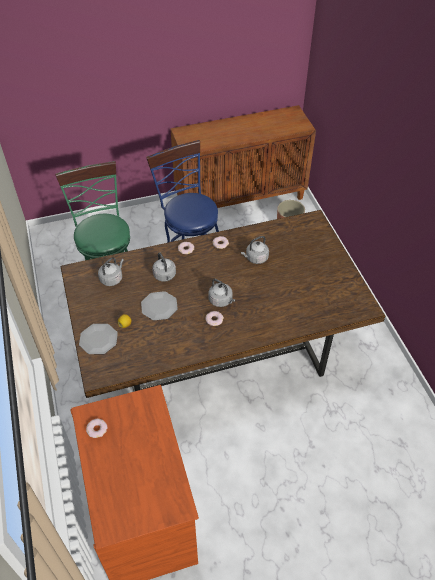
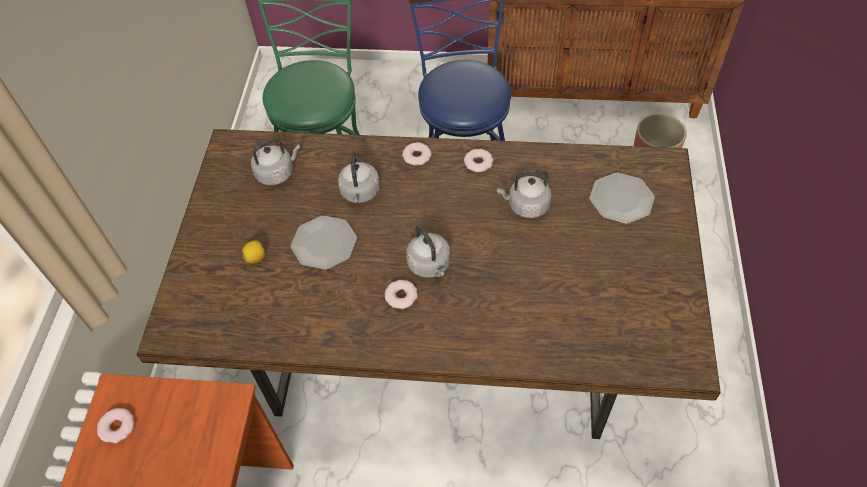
camera: 25 degrees right, 5 degrees up
plate [79,324,118,354] -> plate moved to [589,173,655,224]

